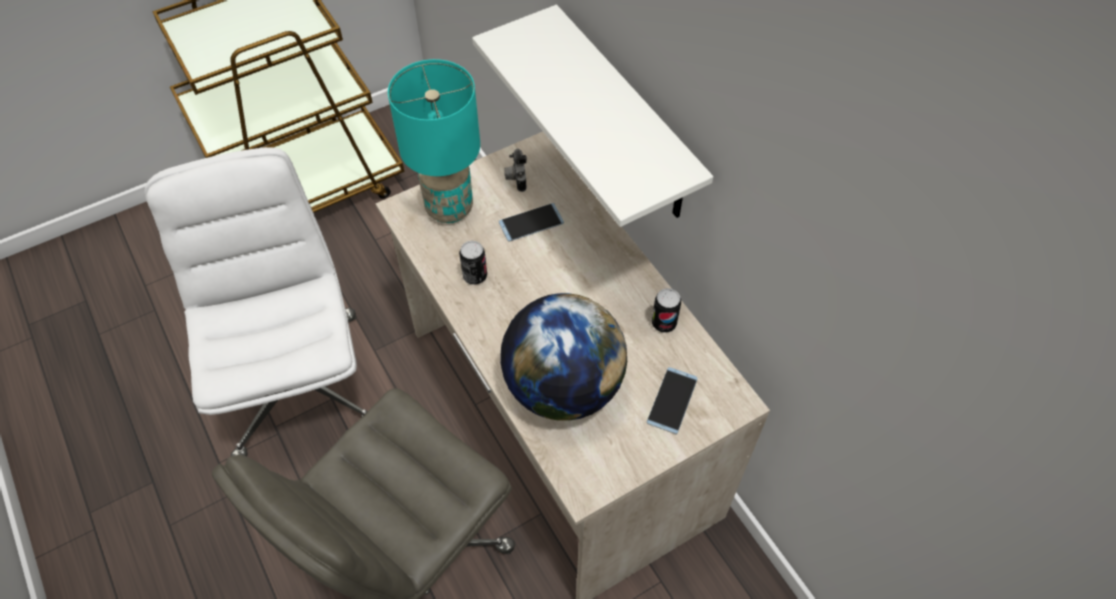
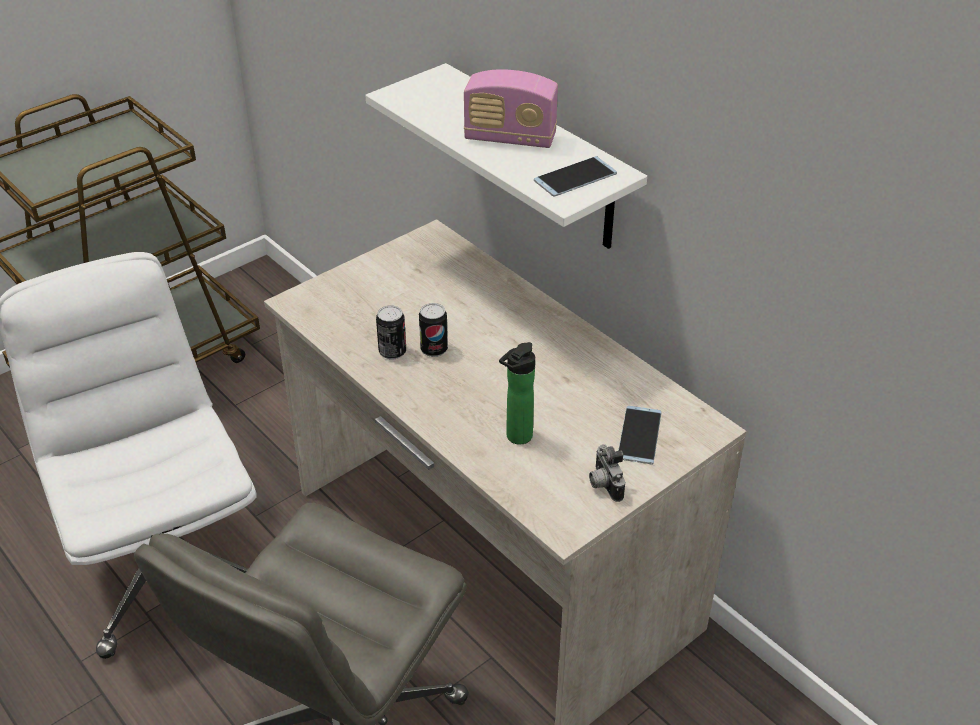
camera: 10 degrees left, 15 degrees down
turquoise table lamp [388,59,480,223] -> none
phone [499,203,564,241] -> phone moved to [534,156,617,196]
globe [500,293,627,421] -> bottle [499,342,535,444]
camera [504,149,527,192] -> camera moved to [589,444,625,502]
can [652,288,681,333] -> can moved to [419,303,448,357]
none -> radio [464,69,558,148]

